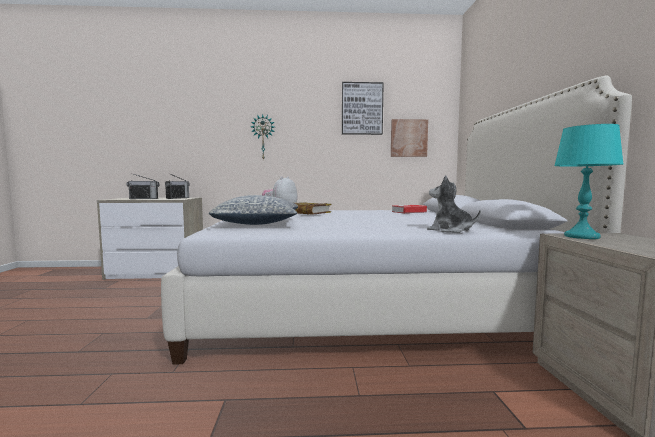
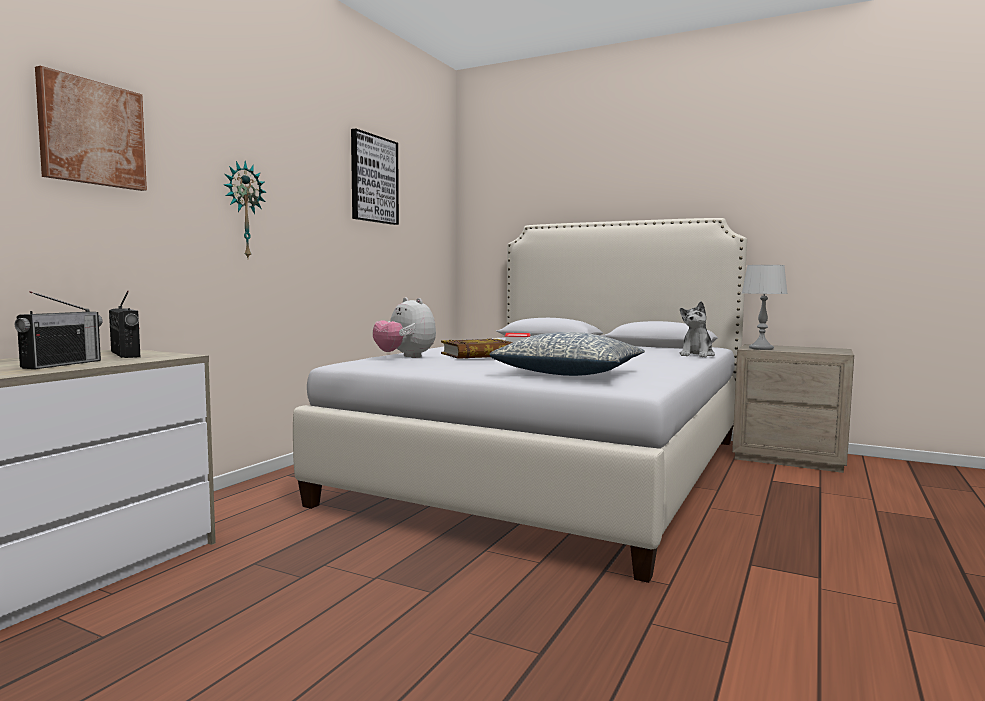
camera: 60 degrees left, 0 degrees up
picture [391,119,428,157] -> picture moved to [35,66,147,191]
plush toy [427,175,481,233] -> plush toy turned 45 degrees counterclockwise [680,301,715,357]
turquoise table lamp [554,124,624,239] -> grey table lamp [742,265,788,350]

